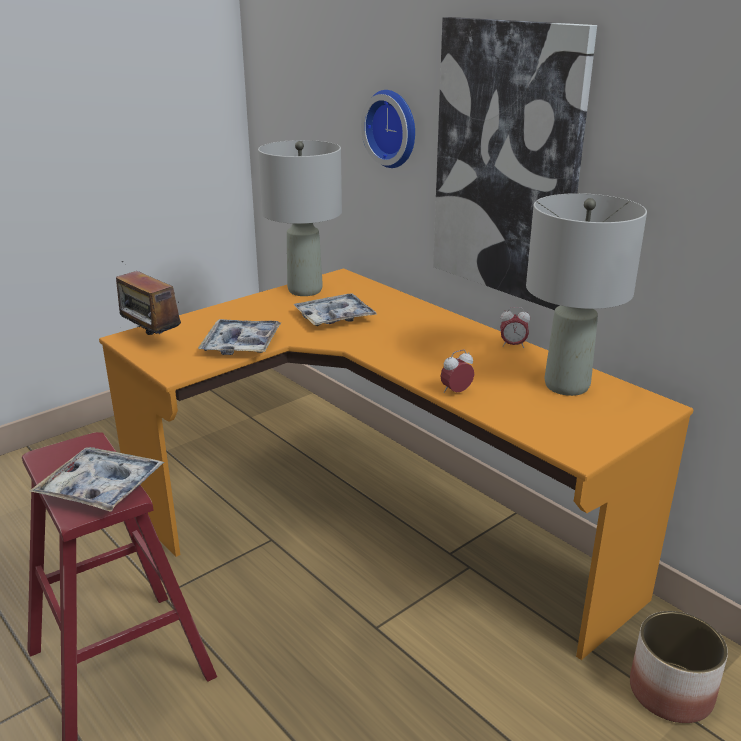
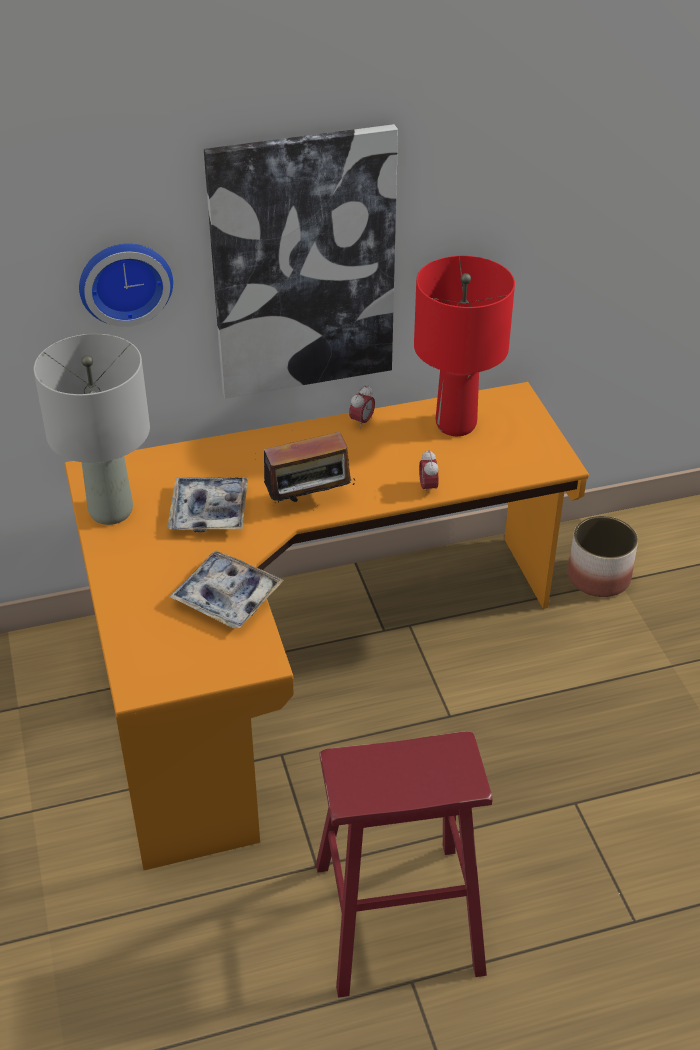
camera: 65 degrees left, 15 degrees up
tray [30,447,164,512] -> none
radio [116,261,181,335] -> radio moved to [264,432,355,503]
grey table lamp [526,193,647,396] -> red table lamp [414,256,515,436]

